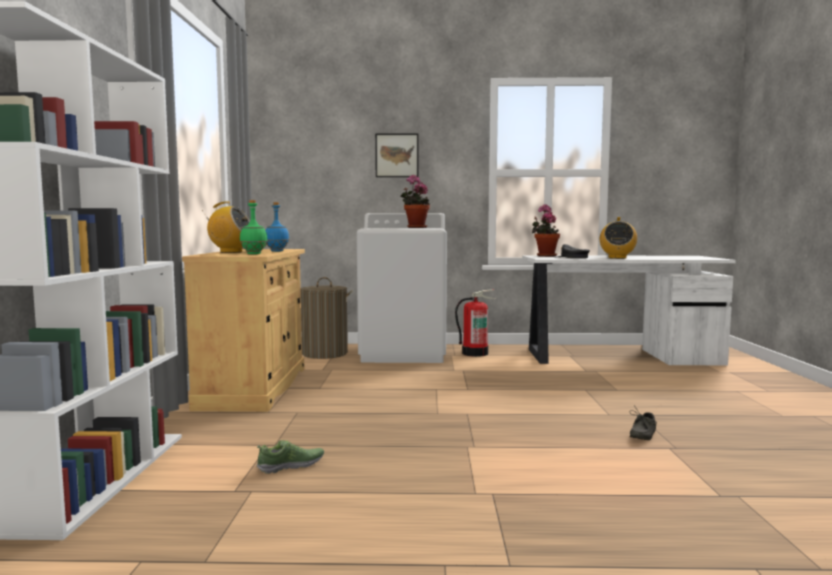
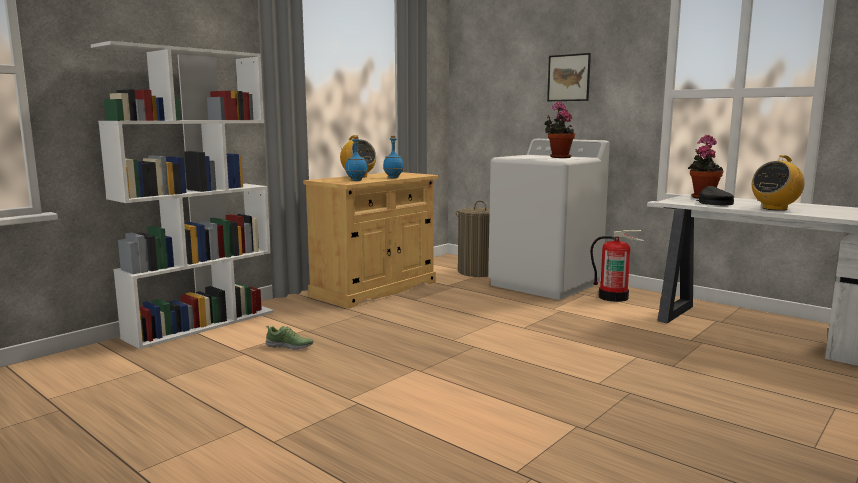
camera: 40 degrees right, 5 degrees up
green bottle [240,200,268,254] -> blue bottle [345,136,367,181]
grey shoe [630,406,657,440] -> none

